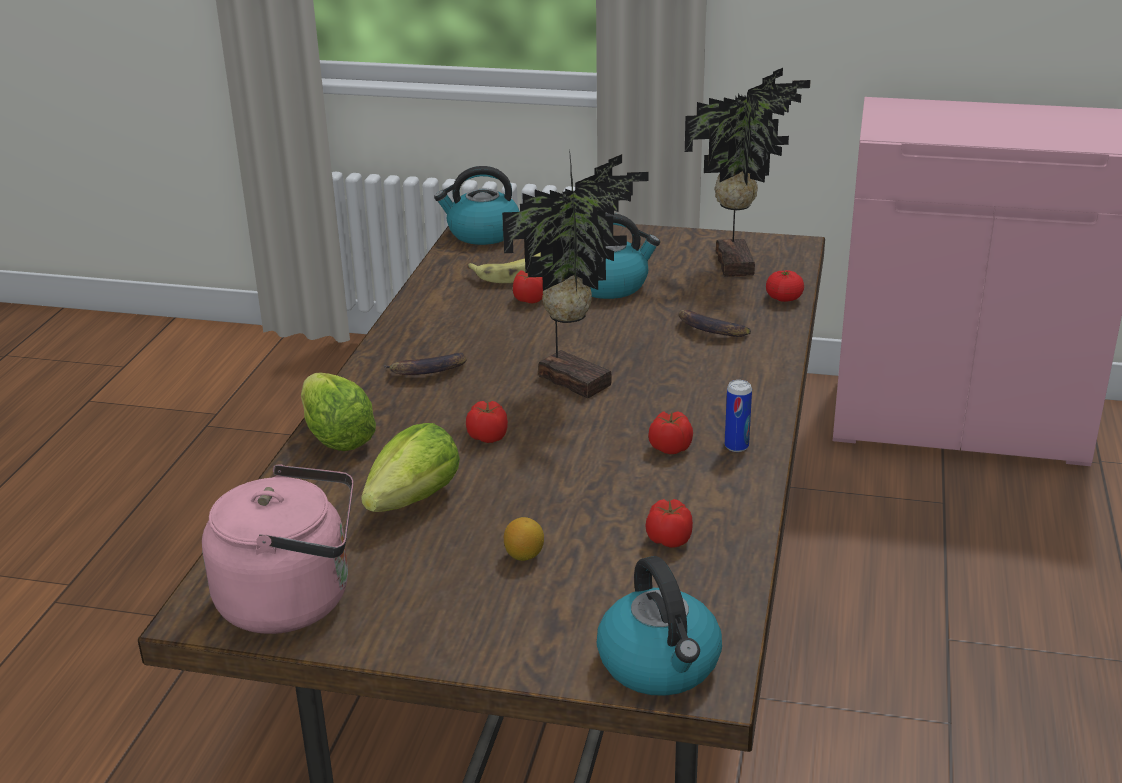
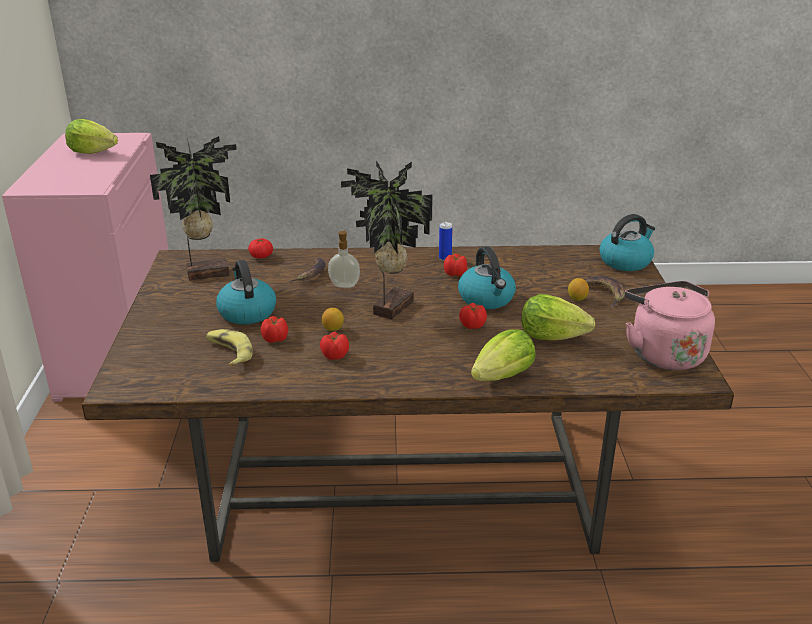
camera: 105 degrees left, 0 degrees up
banana [384,353,467,375] -> banana moved to [585,276,625,308]
kettle [434,166,520,245] -> kettle moved to [458,247,516,309]
tomato [645,499,693,548] -> tomato moved to [320,332,349,360]
none -> lettuce [65,119,118,154]
none -> lemon [322,308,344,331]
none -> soap dispenser [328,230,360,288]

